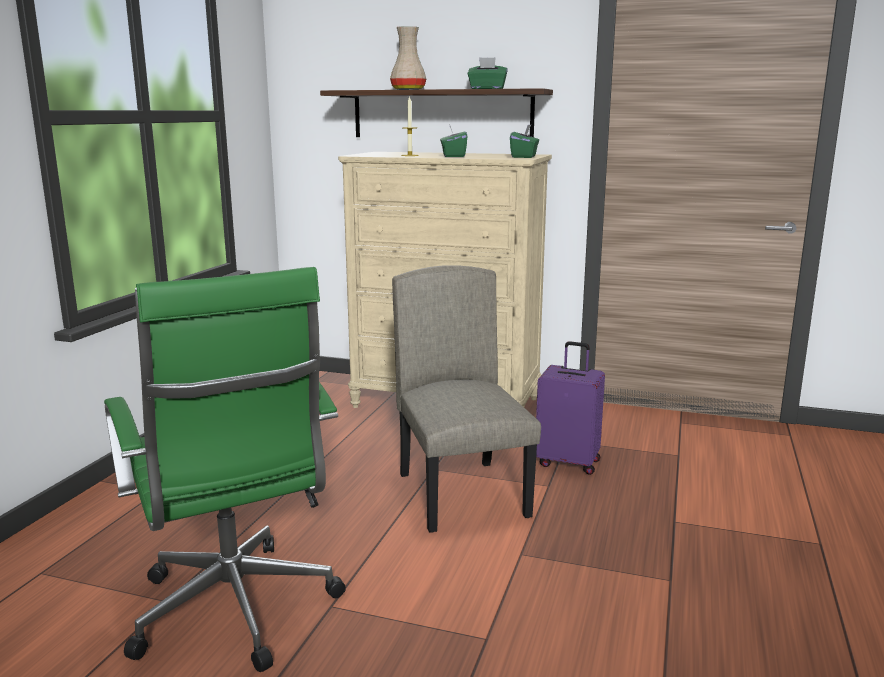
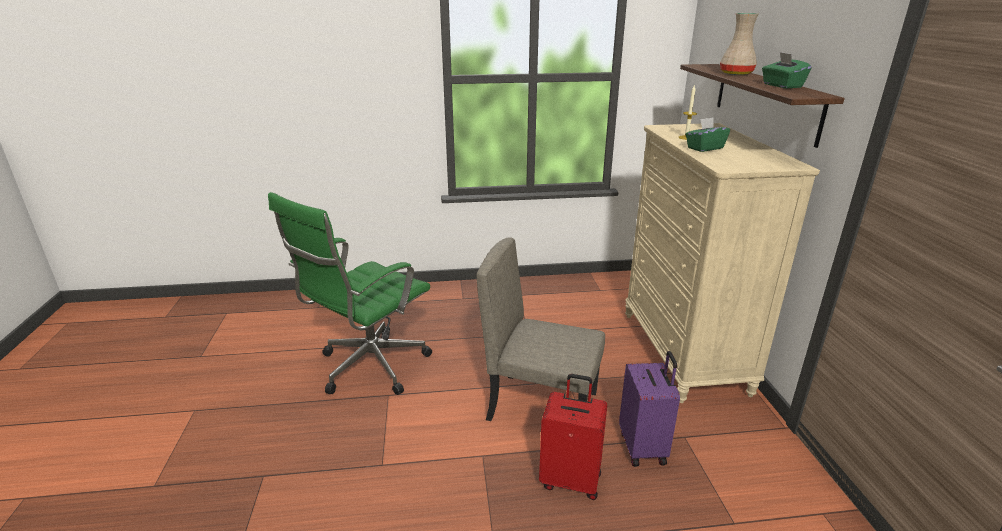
camera: 65 degrees right, 10 degrees up
beige chair [392,265,541,533] -> beige chair turned 120 degrees counterclockwise [477,237,605,421]
green tissue box [510,125,539,158] -> none
none -> red suitcase [539,374,607,500]

